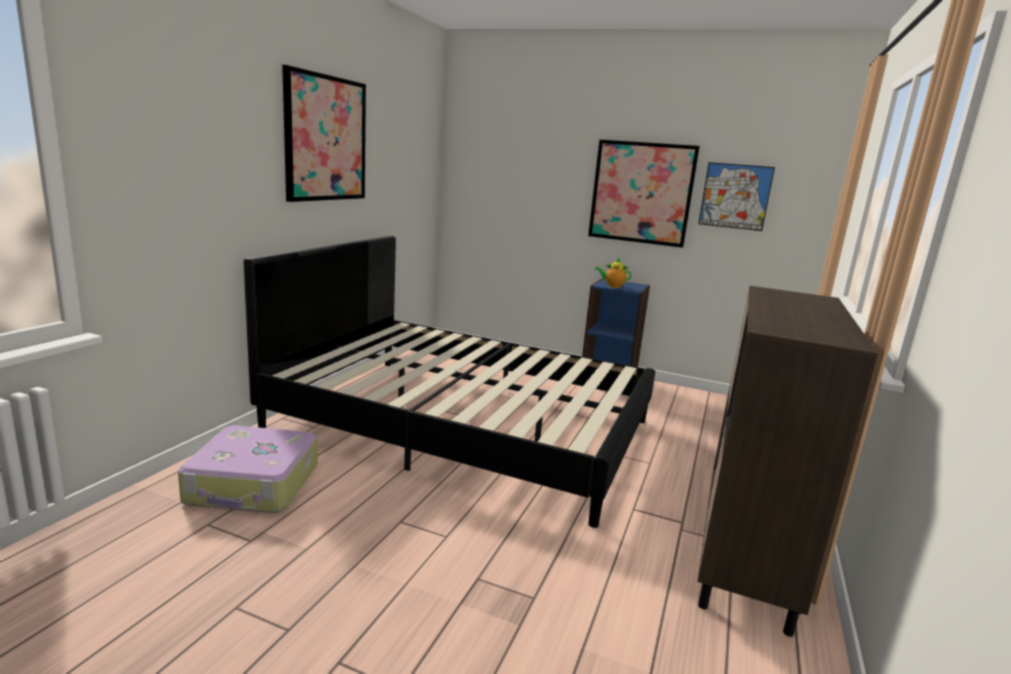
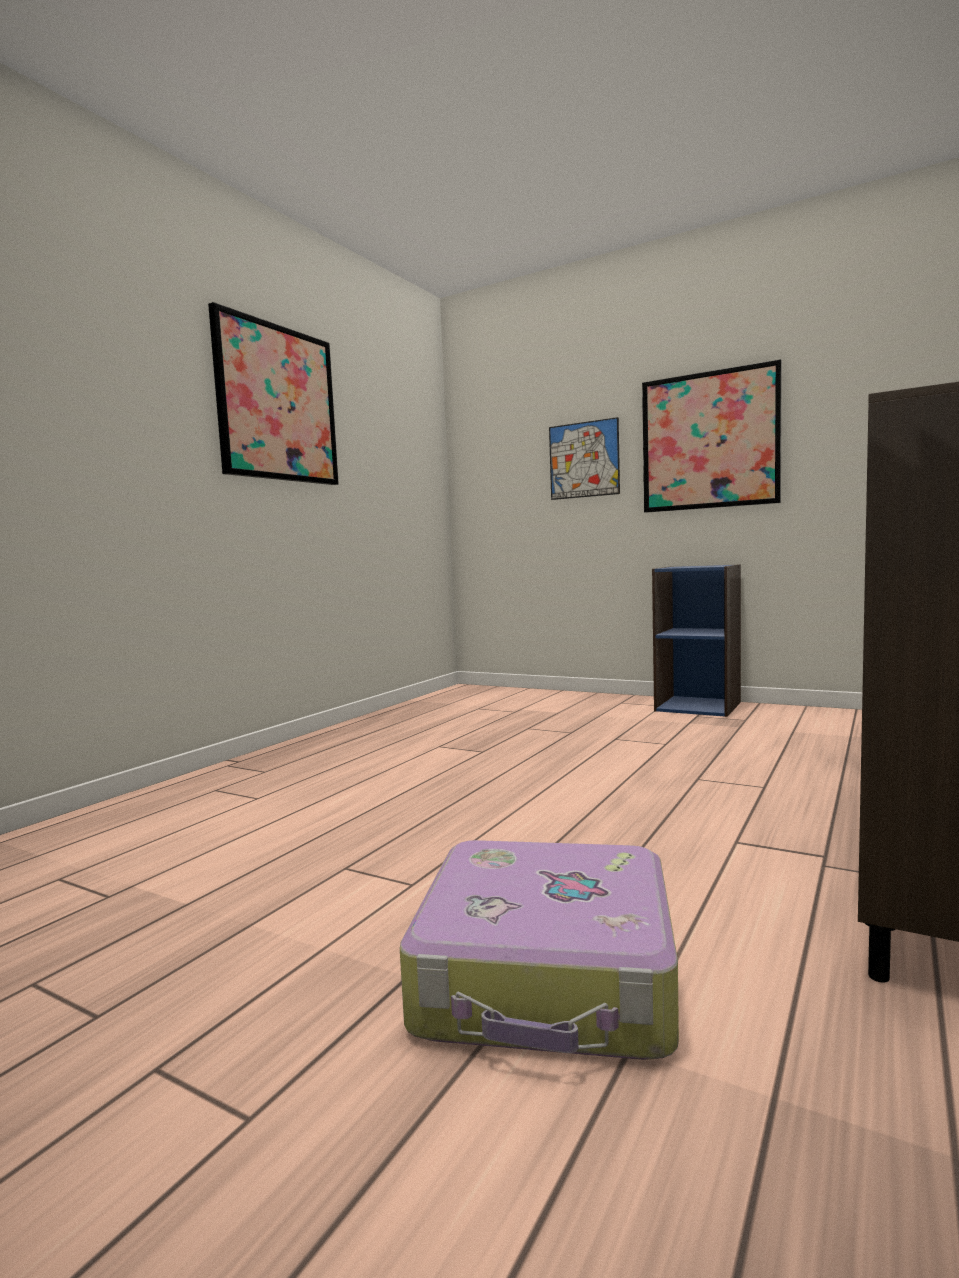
camera: 10 degrees right, 10 degrees down
suitcase [178,426,318,513] -> suitcase moved to [400,840,679,1060]
black bed [244,236,655,528] -> none
teapot [595,258,631,288] -> none
picture [698,162,775,231] -> picture moved to [549,417,620,500]

